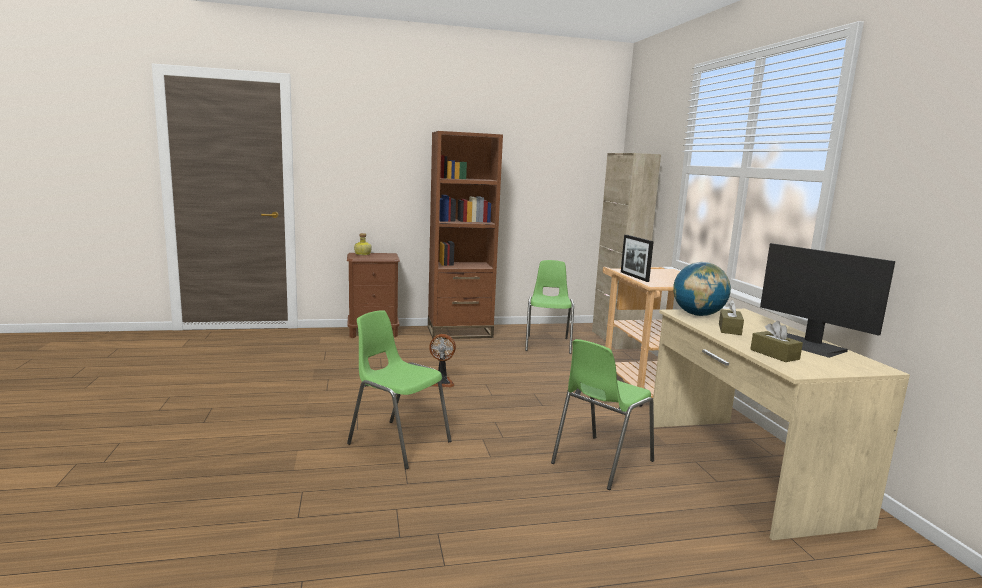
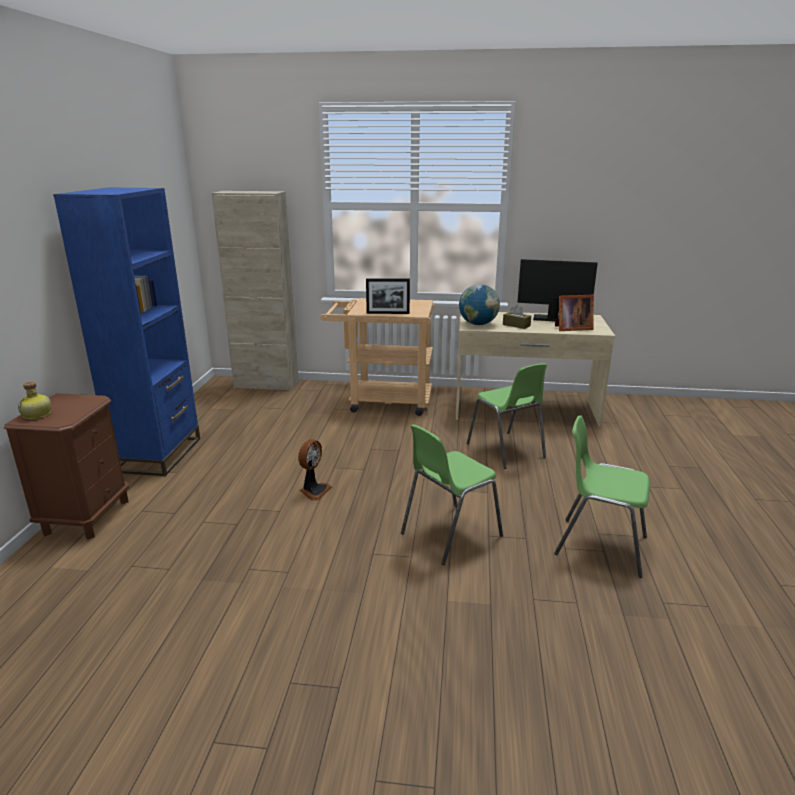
camera: 70 degrees left, 10 degrees up
brown bookcase [428,131,503,339] -> blue bookcase [53,188,200,476]
green chair [525,260,574,354] -> green chair moved to [554,415,650,578]
brown tissue box [750,321,803,362] -> picture frame [555,295,594,331]
monitor [760,243,895,358] -> monitor turned 150 degrees counterclockwise [517,259,598,322]

